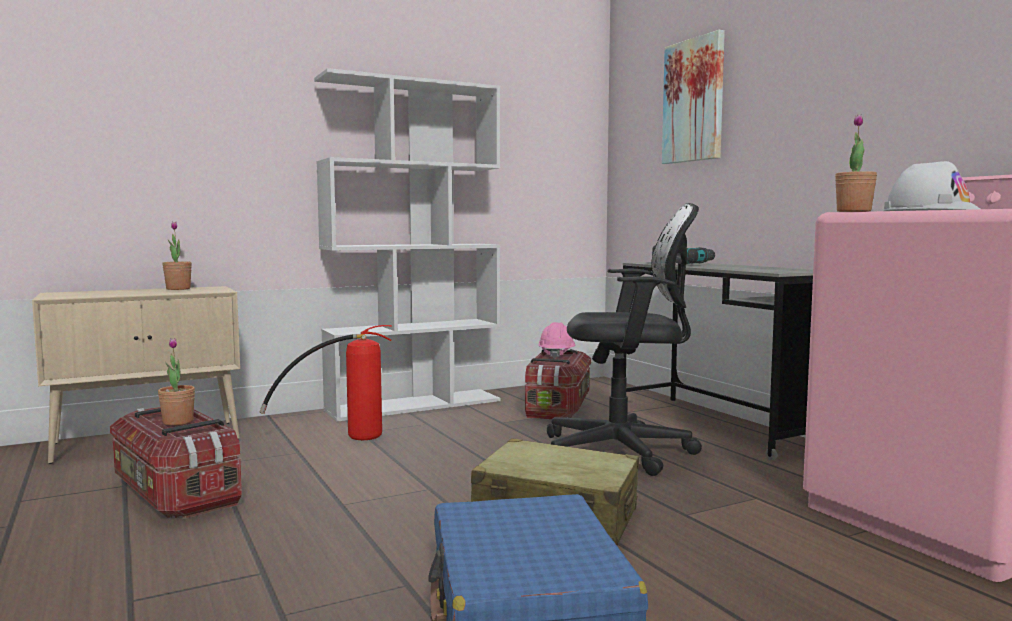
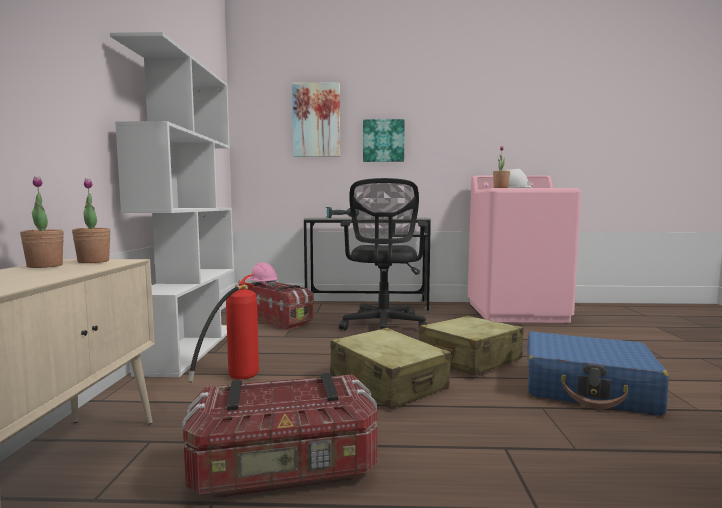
camera: 60 degrees left, 0 degrees up
potted plant [158,338,195,425] -> potted plant moved to [72,178,110,263]
black office chair [547,203,702,476] -> black office chair turned 150 degrees clockwise [339,178,428,330]
none -> beige suitcase [330,328,451,409]
none -> picture [363,119,405,162]

